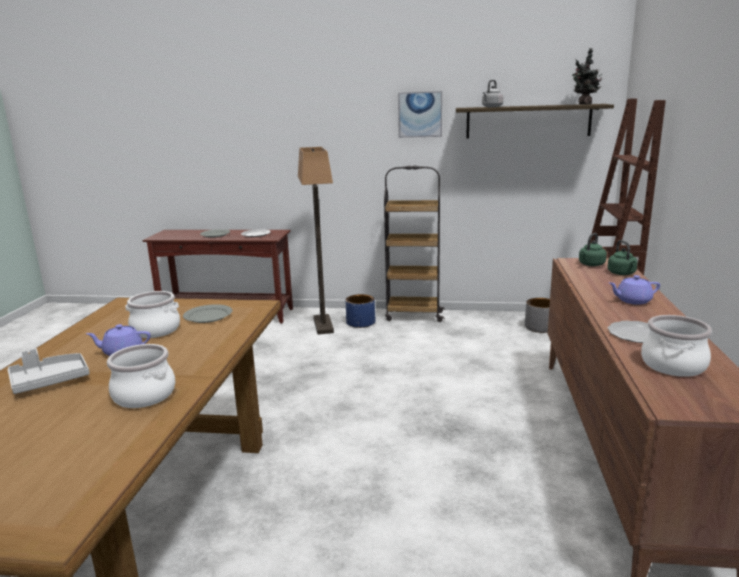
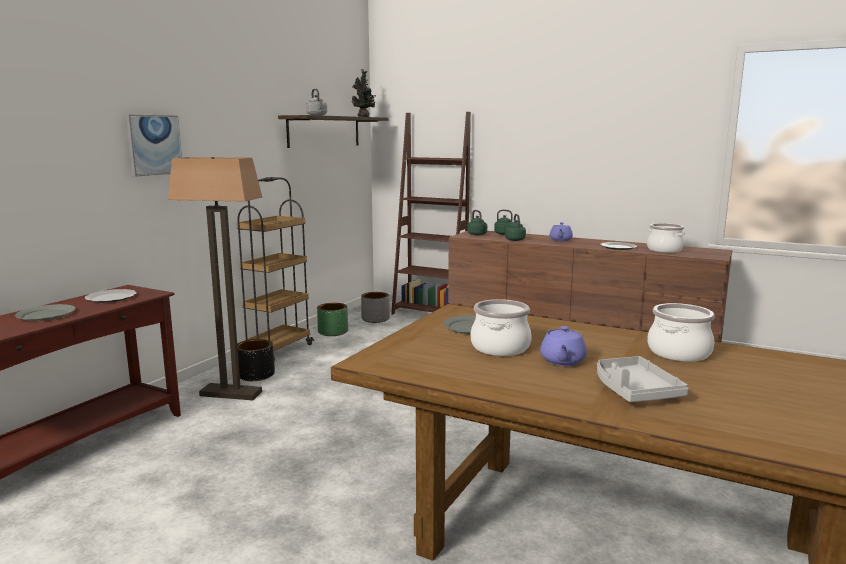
camera: 70 degrees left, 5 degrees down
blue planter [346,294,375,328] -> black planter [237,339,275,381]
picture [398,91,442,138] -> picture moved to [126,114,182,177]
none -> green planter [317,303,348,336]
none -> green kettle [505,214,526,241]

